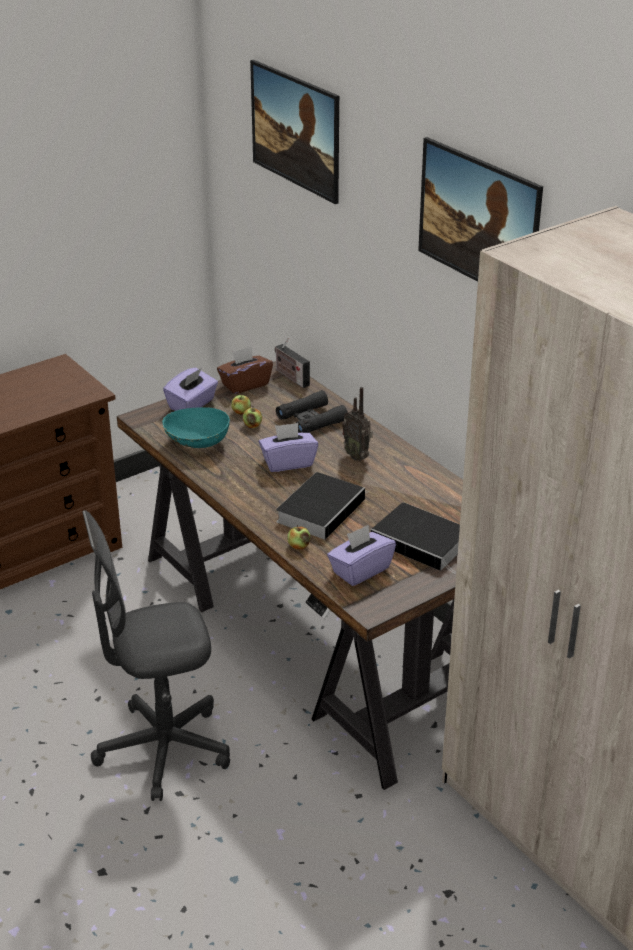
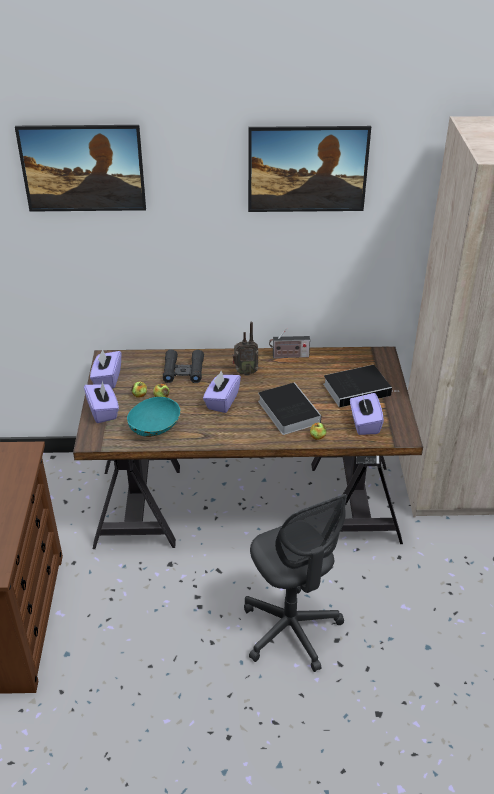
camera: 55 degrees left, 5 degrees up
grey office chair [82,510,230,801] -> grey office chair turned 45 degrees counterclockwise [244,494,347,672]
brown tissue box [217,346,273,394] -> purple tissue box [90,349,121,389]
radio [275,338,310,388] -> radio moved to [269,328,310,358]

